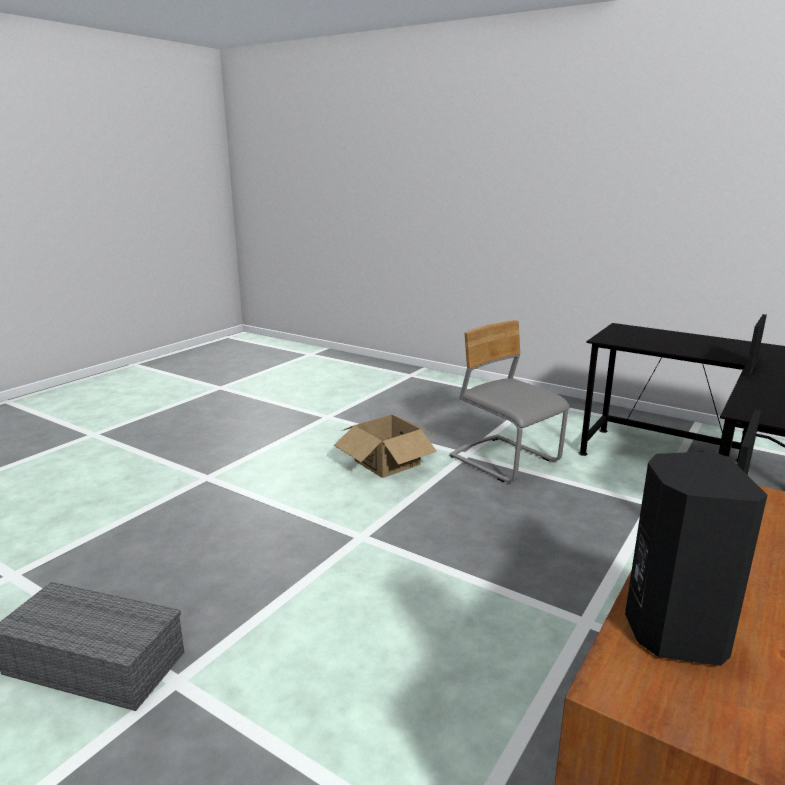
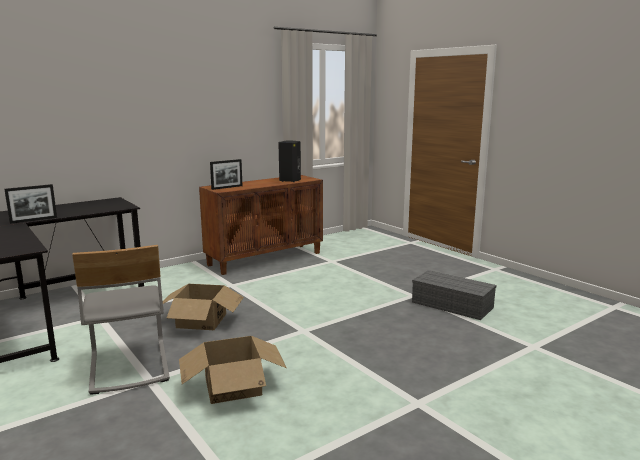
camera: 160 degrees left, 5 degrees down
none -> cardboard box [163,284,244,330]

